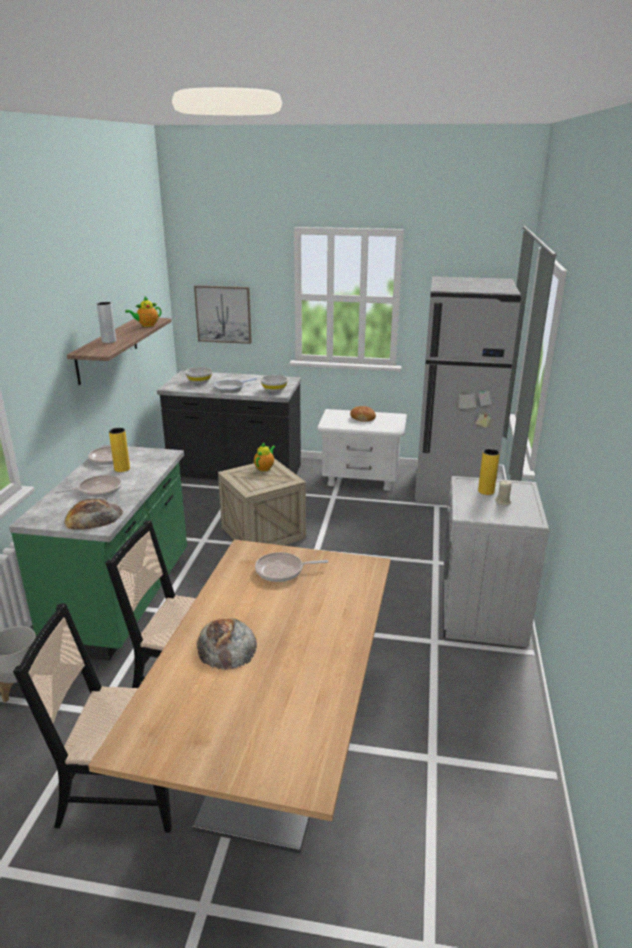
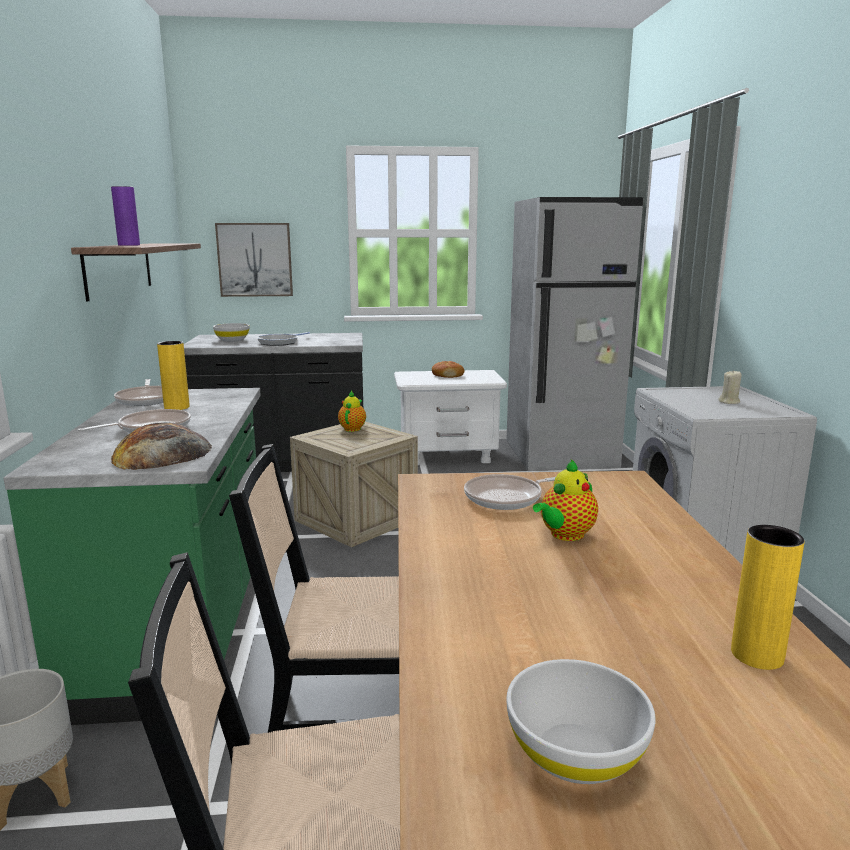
camera: 15 degrees left, 10 degrees down
grey vase [97,302,116,343] -> purple vase [111,186,140,246]
teapot [125,296,161,327] -> teapot moved to [533,459,598,541]
bread [197,618,257,670] -> none
white bowl [260,375,288,392] -> white bowl moved to [506,659,656,784]
yellow vase [478,449,500,495] -> yellow vase moved to [731,525,805,670]

